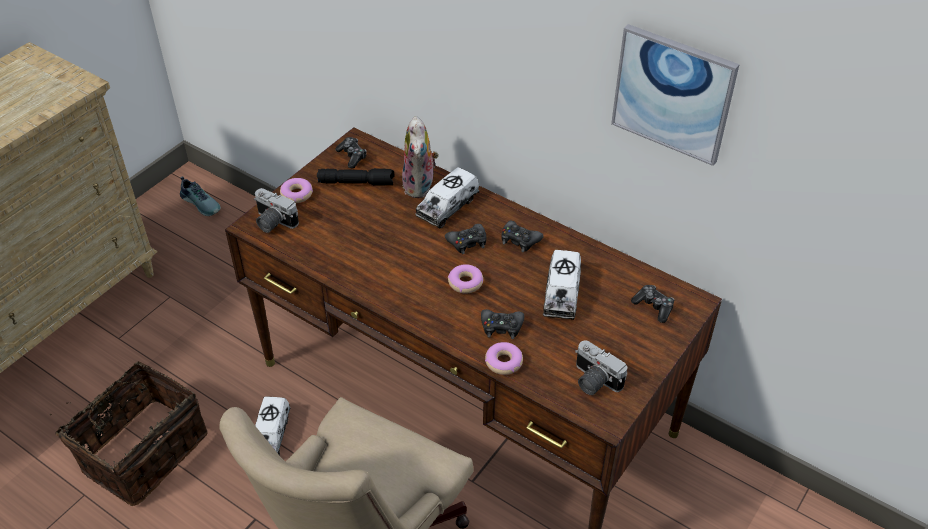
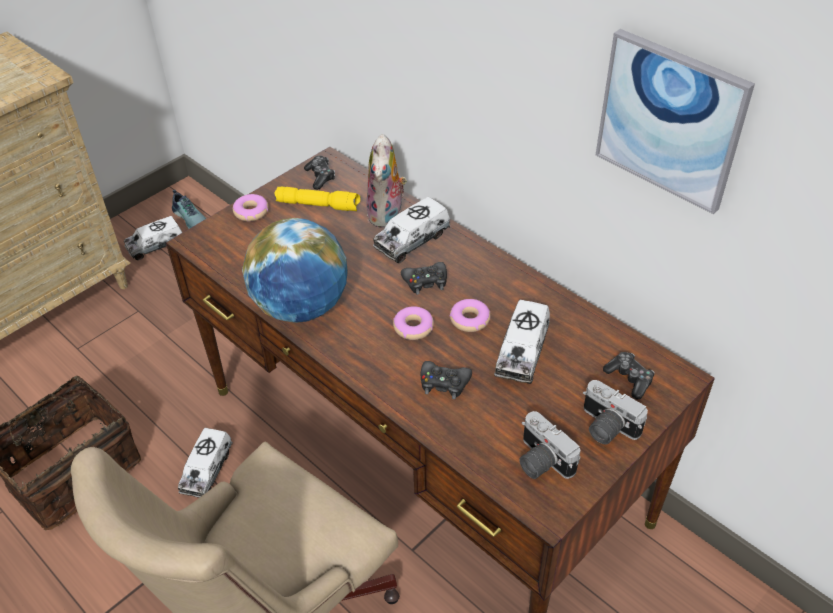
camera: 10 degrees right, 0 degrees up
camera [254,188,299,233] -> camera moved to [583,380,648,445]
black flashlight [317,168,394,186] -> yellow flashlight [275,186,360,211]
donut [485,342,523,375] -> donut moved to [450,299,490,332]
black game controller [501,221,543,252] -> none
none -> toy truck [124,216,182,260]
none -> globe [242,218,348,323]

